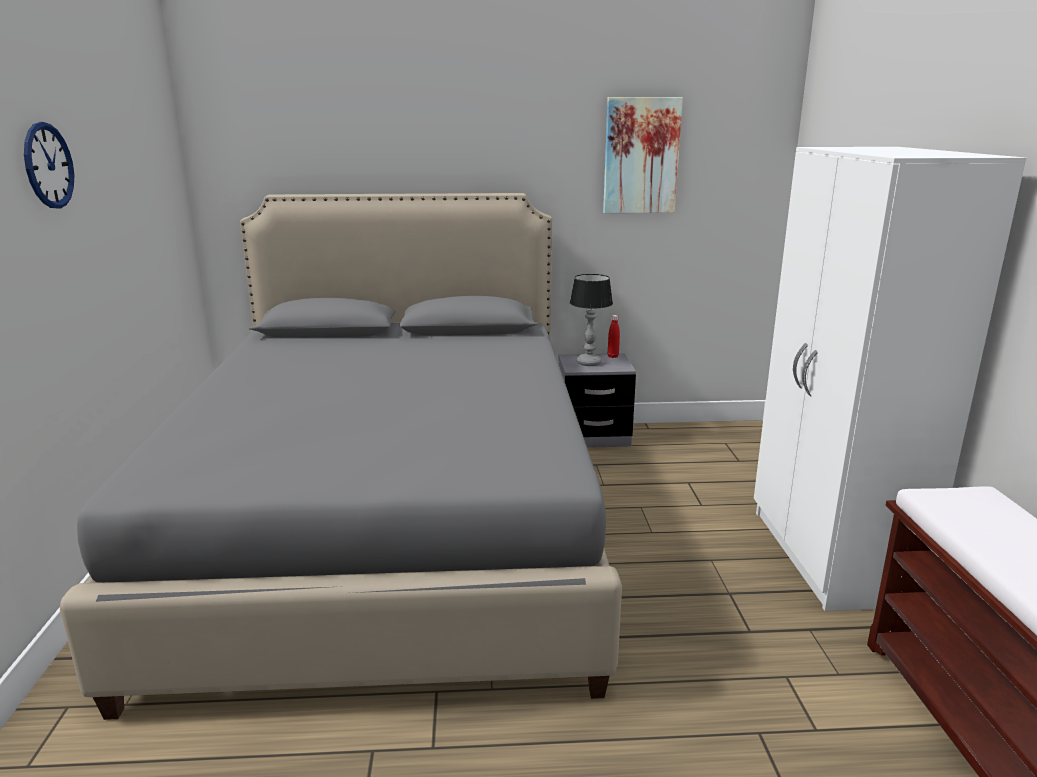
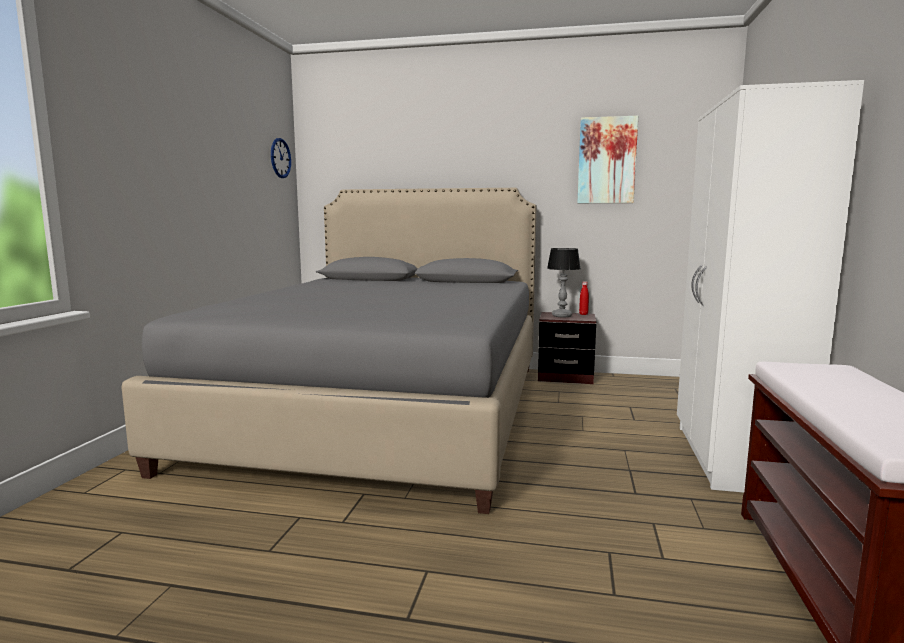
camera: 15 degrees right, 10 degrees down
wall clock [24,122,74,208] -> wall clock moved to [271,138,291,178]
grey nightstand [558,353,636,448] -> brown nightstand [538,312,596,384]

